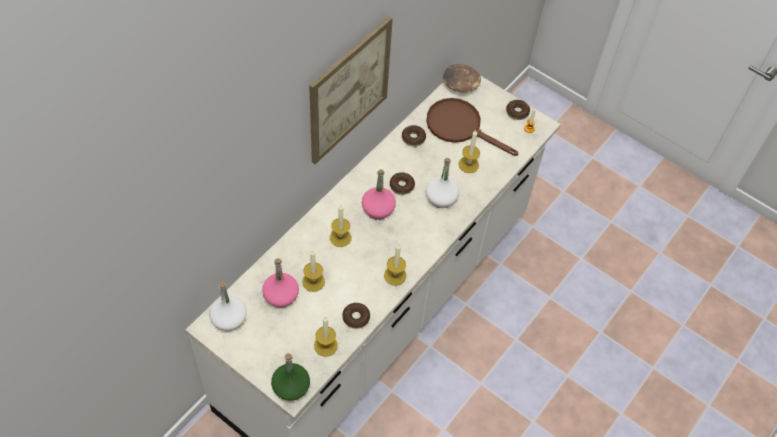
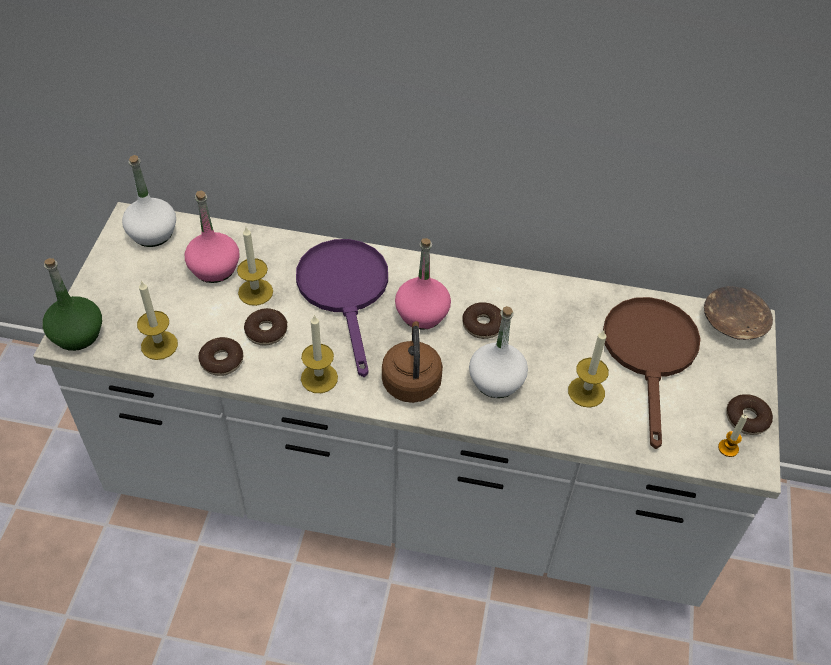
camera: 65 degrees right, 5 degrees down
picture [309,16,393,164] -> none
candle [330,205,352,247] -> purple frying pan [296,239,388,377]
donut [402,125,426,147] -> donut moved to [244,308,287,345]
none -> brown kettle [382,321,443,403]

